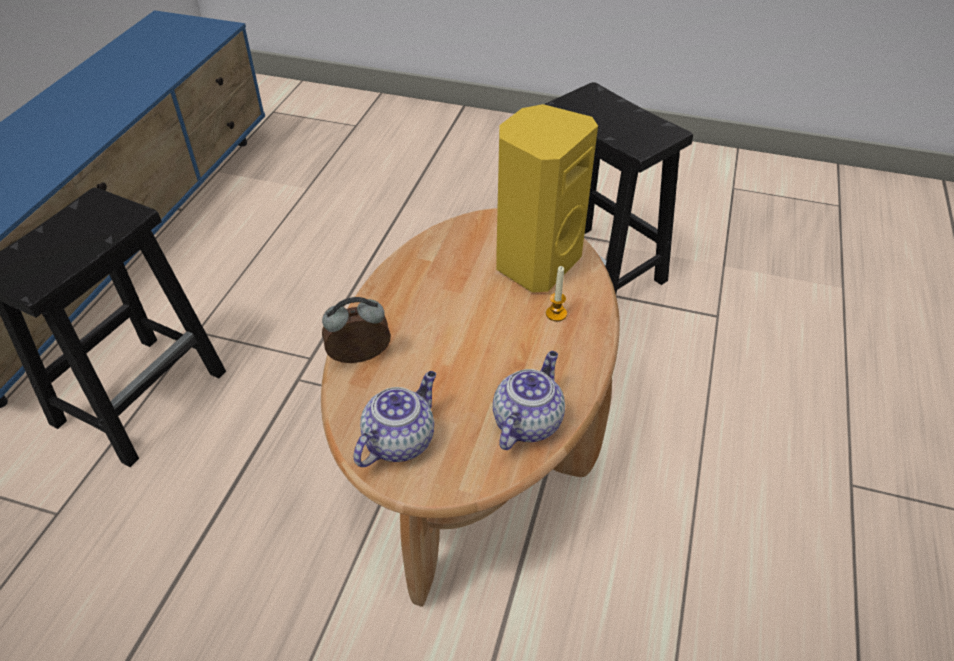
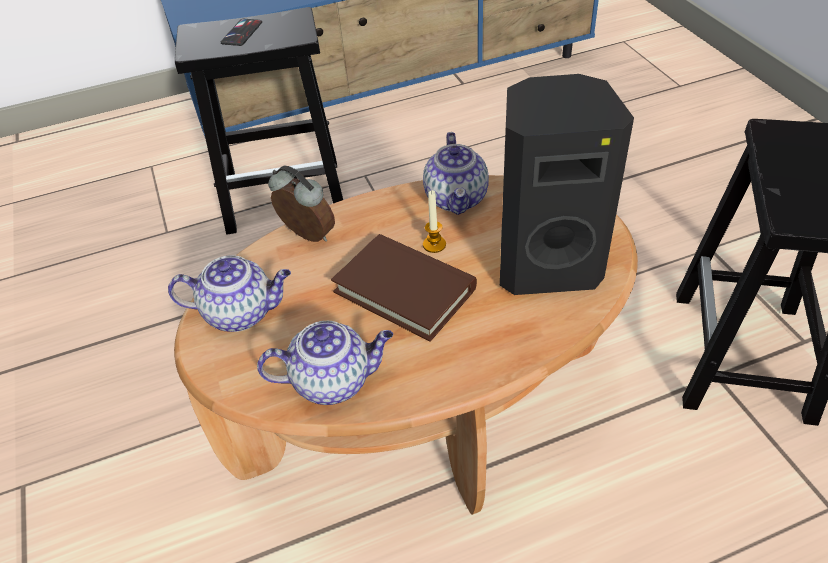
camera: 55 degrees right, 0 degrees up
yellow speaker [496,104,598,293] -> black speaker [500,74,634,295]
candle [546,266,567,321] -> candle moved to [423,190,446,253]
none -> phone [221,19,262,46]
none -> brown book [331,234,477,342]
none -> teapot [423,132,489,215]

